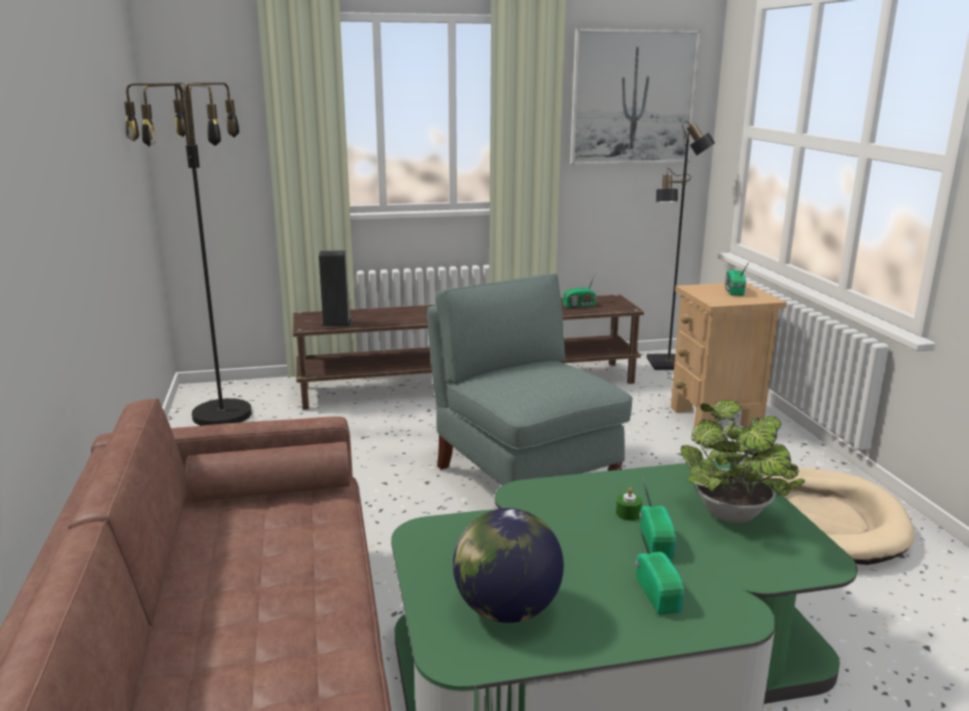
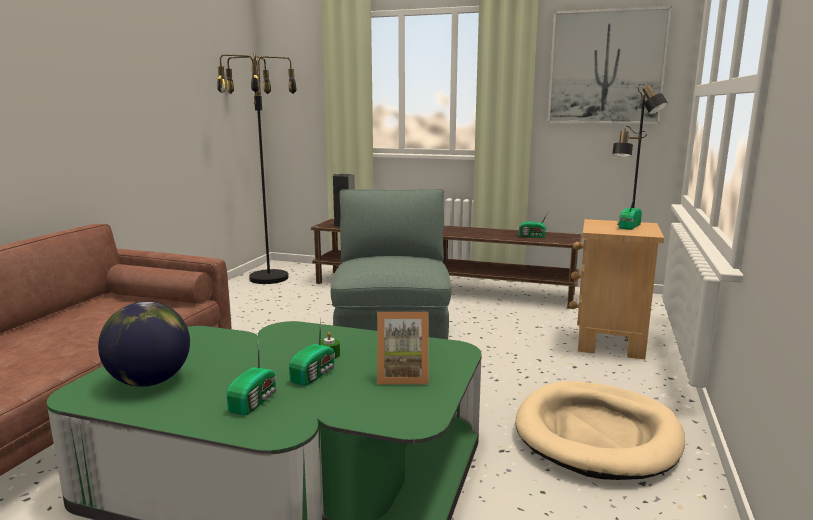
camera: 30 degrees right, 5 degrees down
potted plant [681,400,805,523] -> picture frame [377,312,429,385]

